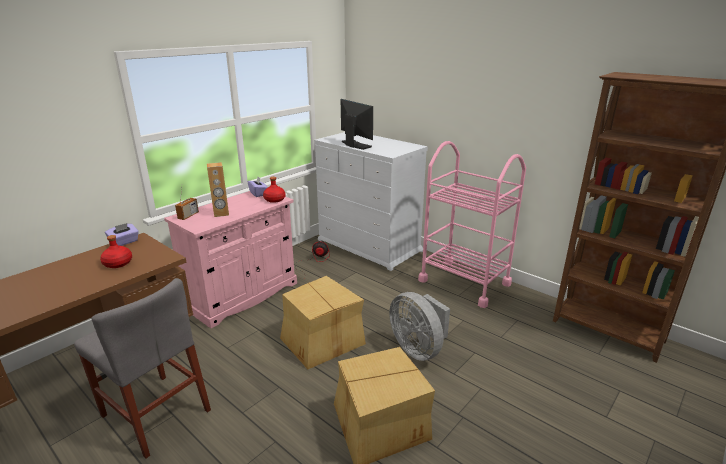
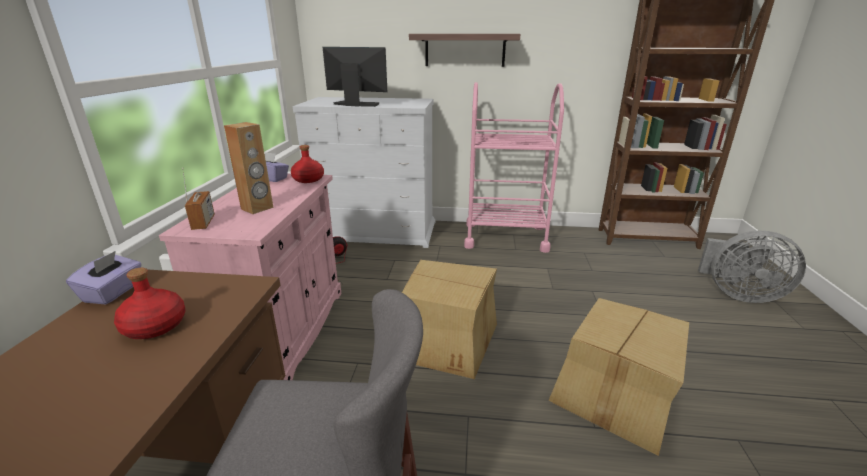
camera: 35 degrees left, 0 degrees up
grey fan [389,292,450,361] -> grey fan moved to [698,231,806,303]
none -> shelf [409,34,520,67]

